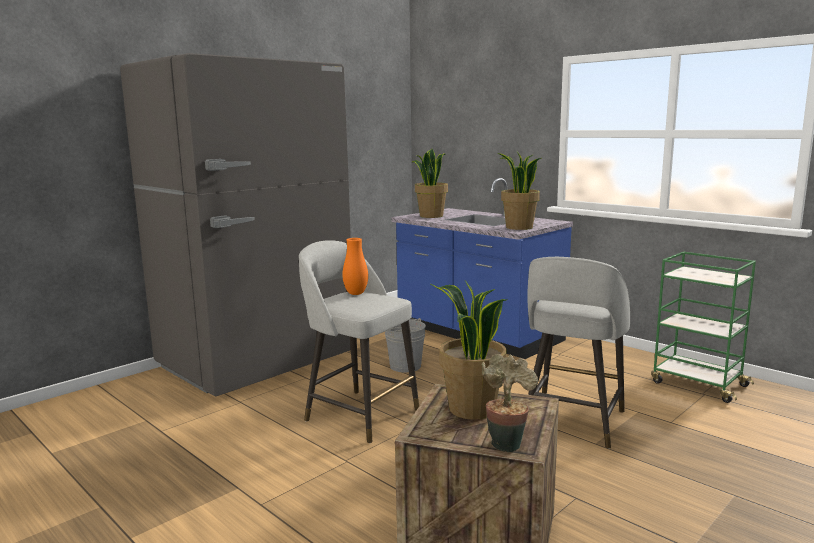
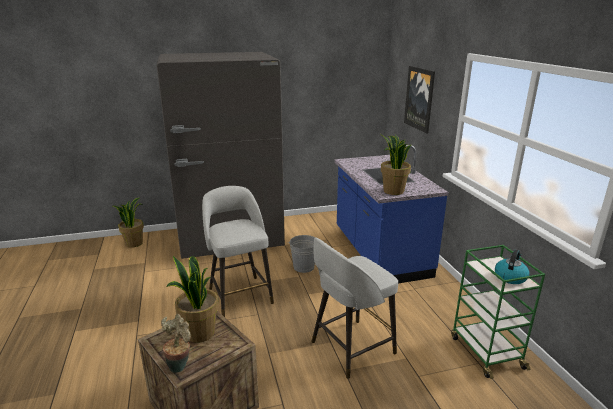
camera: 30 degrees right, 10 degrees up
orange vase [342,238,368,295] -> none
potted plant [411,149,448,218] -> potted plant moved to [113,197,144,248]
none -> picture [404,66,435,134]
none -> kettle [495,249,529,284]

